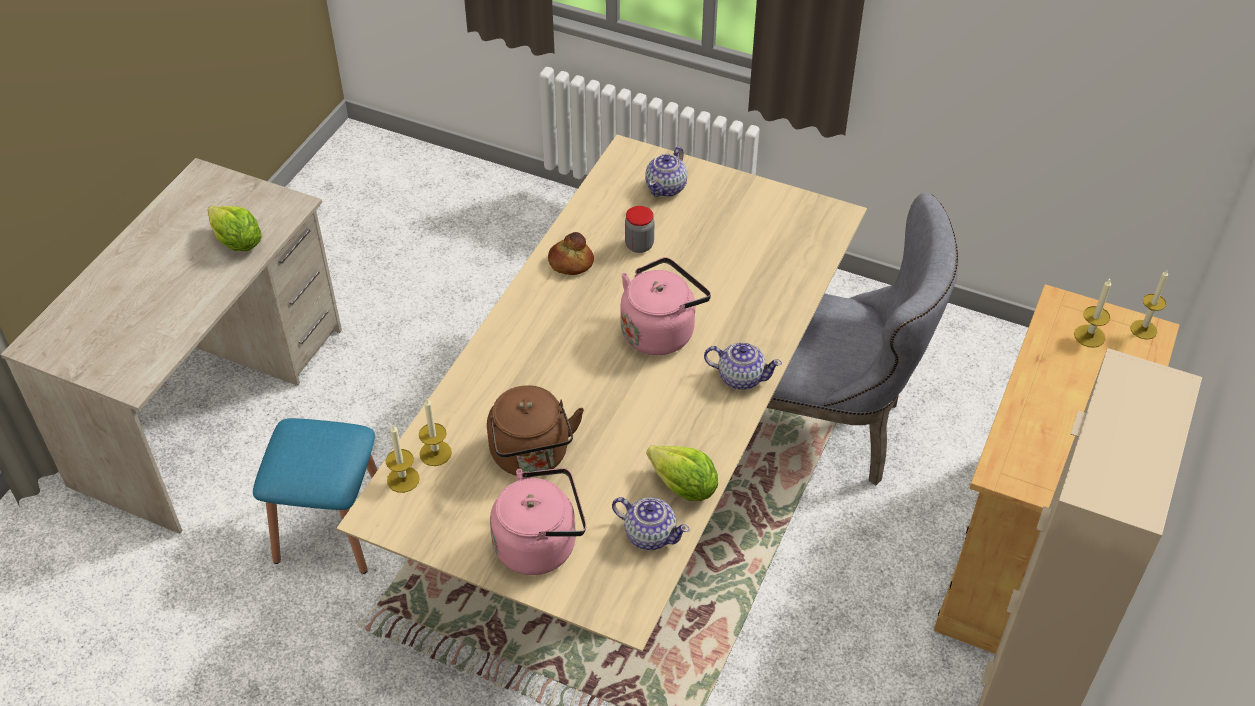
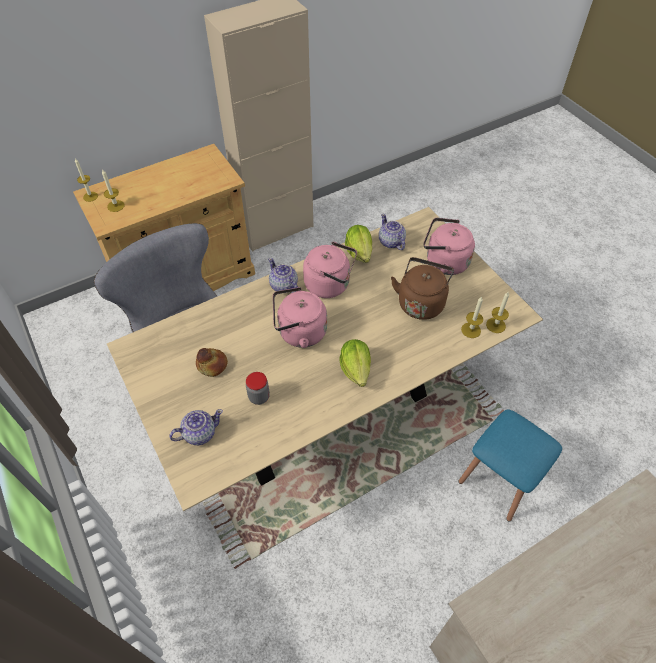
camera: 145 degrees left, 5 degrees up
lettuce [207,206,262,251] -> lettuce moved to [340,339,371,387]
bread [548,232,594,275] -> bread moved to [196,348,228,377]
none -> pink kettle [303,242,357,298]

